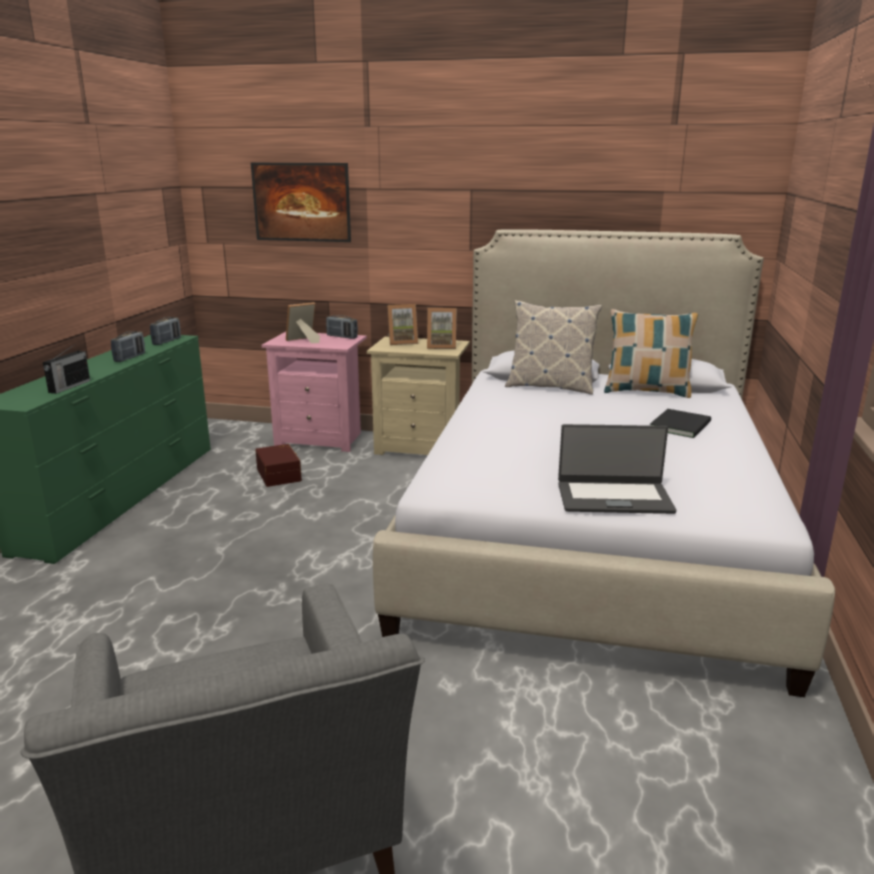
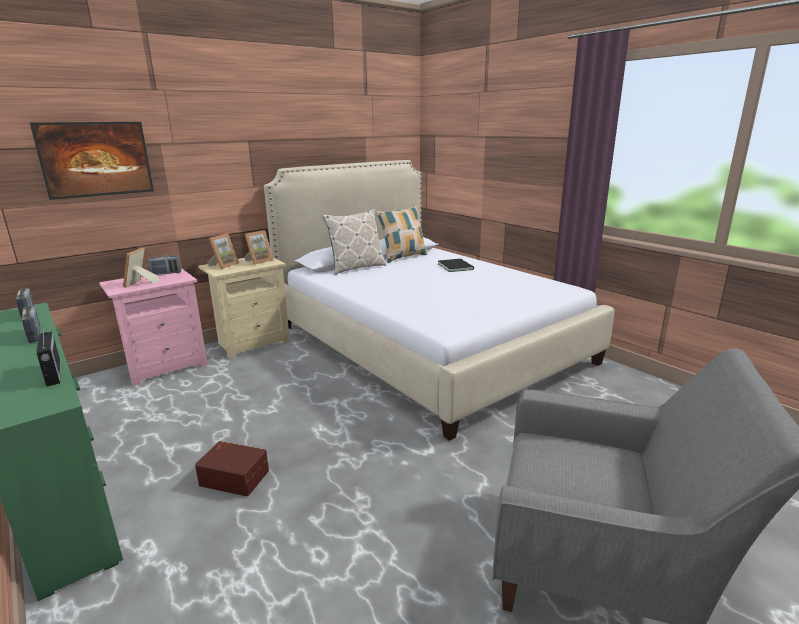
camera: 50 degrees left, 0 degrees up
brown storage box [255,444,302,487] -> brown storage box moved to [195,441,269,496]
laptop [558,424,676,514] -> none

